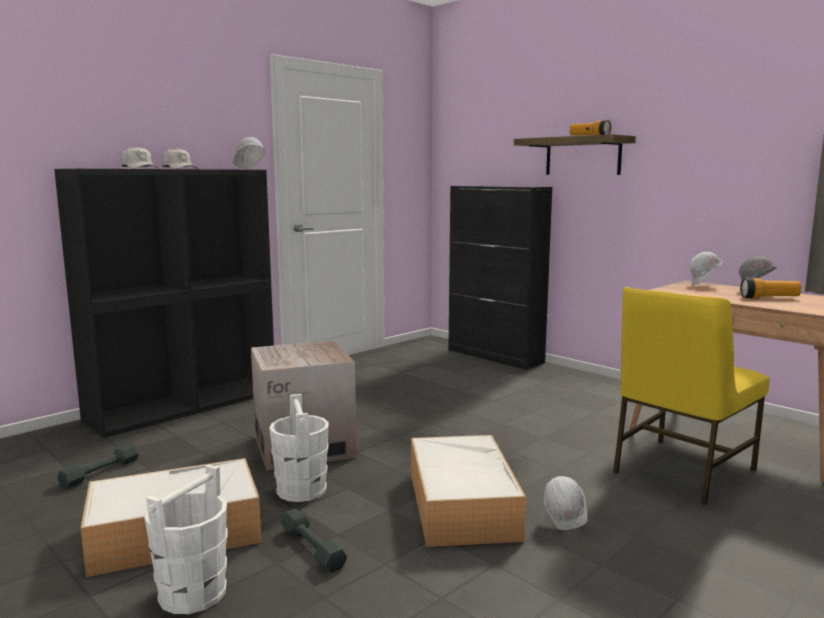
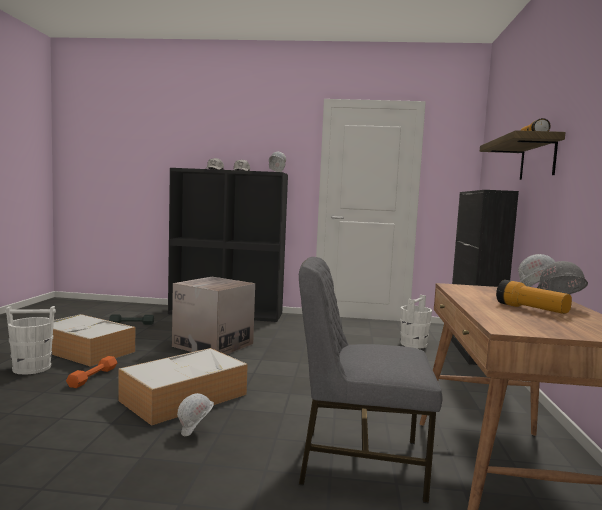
camera: 50 degrees right, 5 degrees down
white bucket [269,394,329,502] -> white bucket moved to [400,295,432,349]
grey dumbbell [280,508,348,573] -> orange dumbbell [66,356,117,388]
yellow chair [613,287,770,505] -> grey chair [299,257,442,504]

